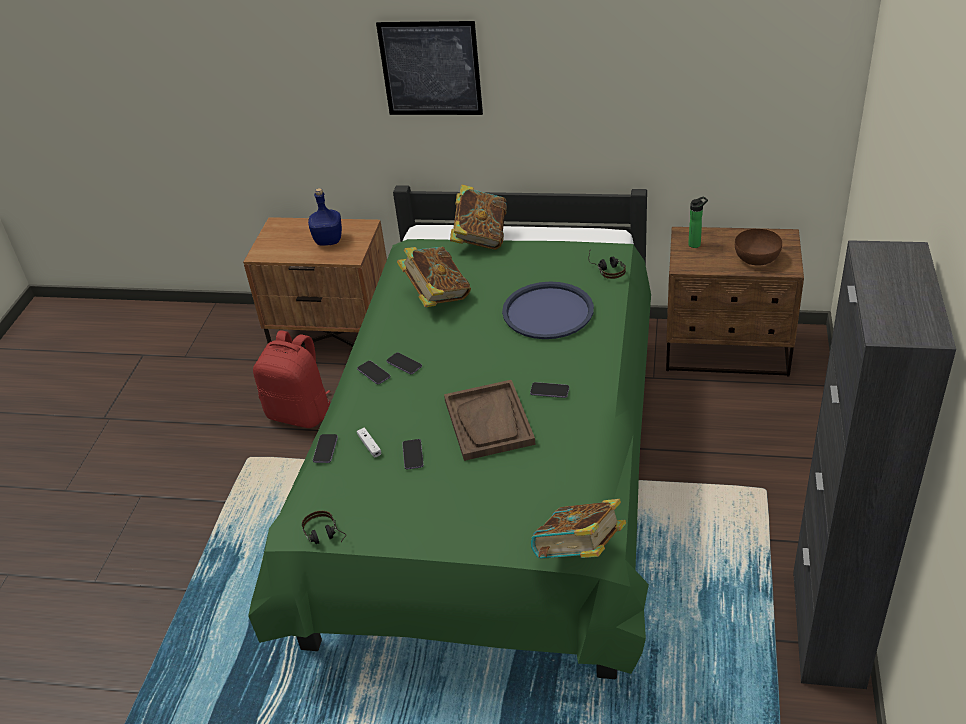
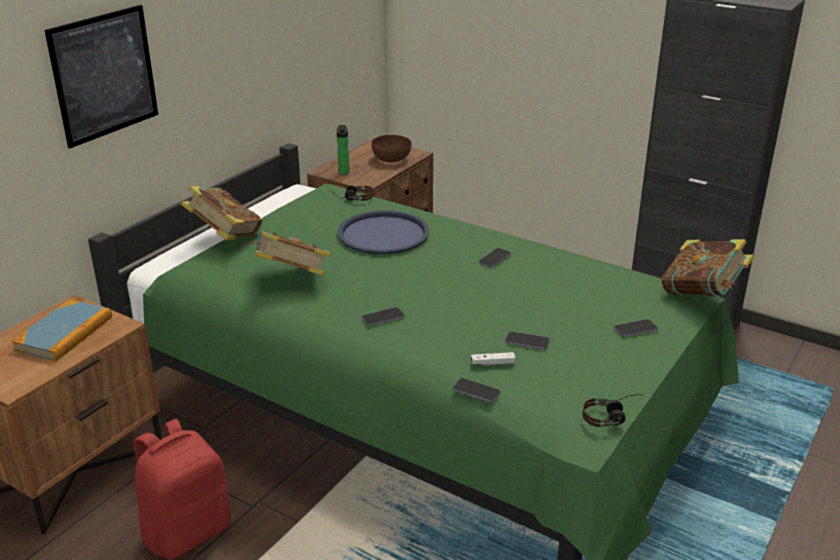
camera: 70 degrees left, 10 degrees down
blue bottle [308,188,342,246] -> book [11,300,112,361]
phone [357,361,390,384] -> phone moved to [614,319,658,337]
brown tray [444,380,535,461] -> none

